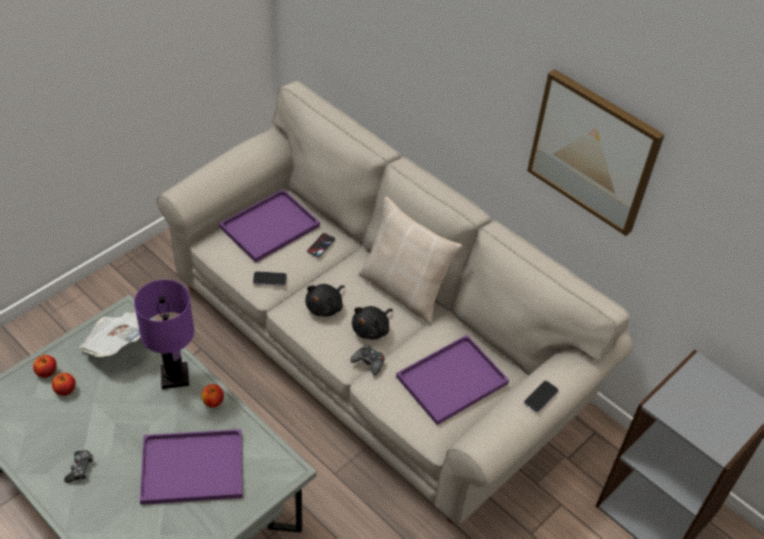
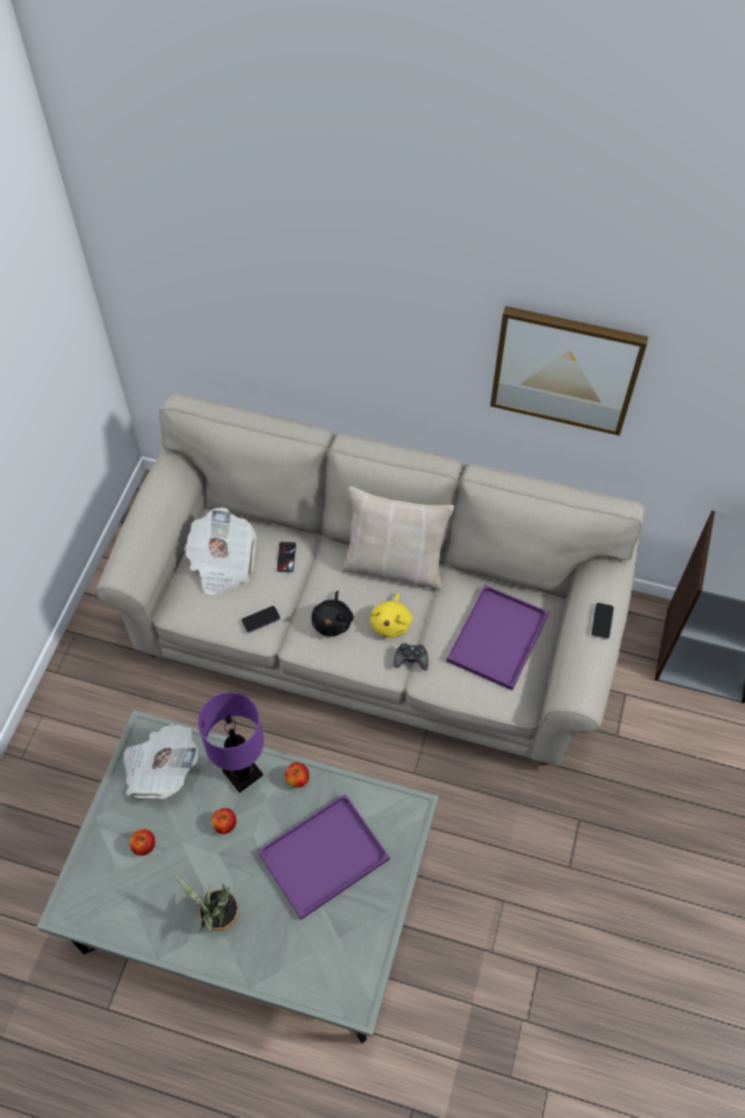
camera: 25 degrees left, 10 degrees up
apple [33,355,57,378] -> apple moved to [211,808,236,834]
game controller [64,450,93,483] -> potted plant [176,876,239,933]
purple tray [219,189,320,263] -> newspaper [184,508,257,596]
black plush toy [352,306,393,340] -> yellow plush toy [371,592,412,638]

